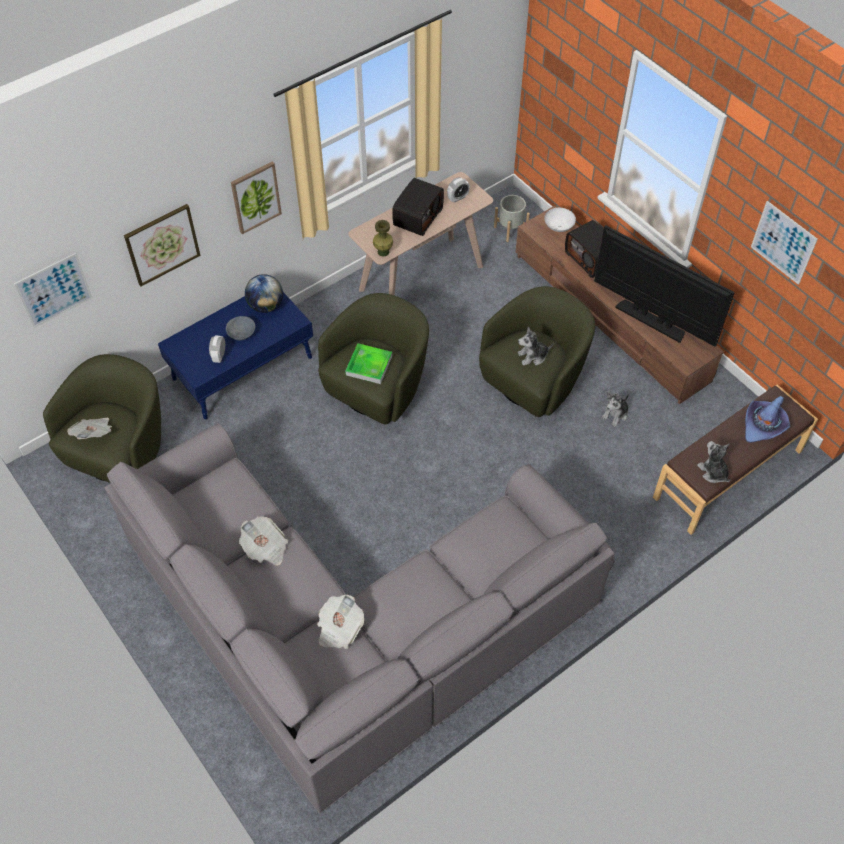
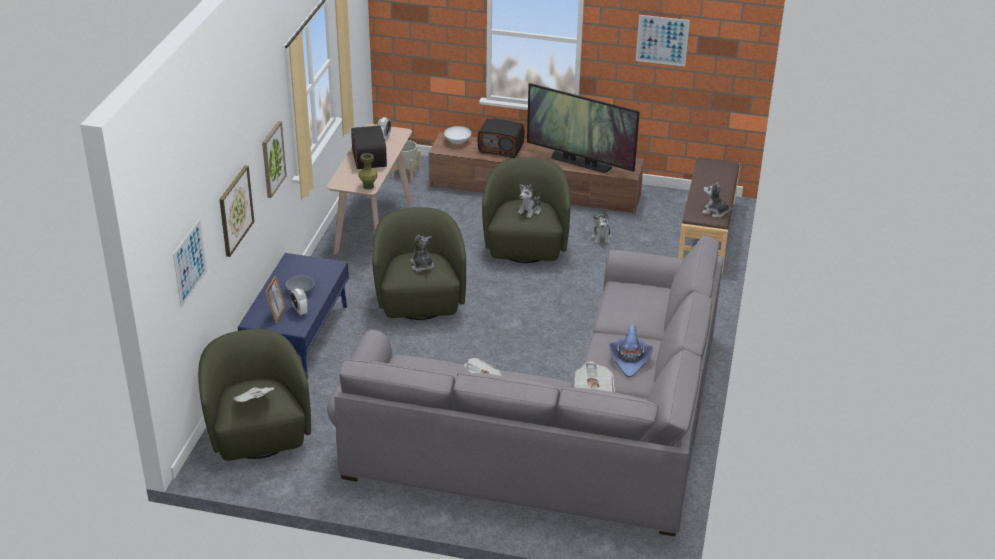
camera: 40 degrees left, 20 degrees down
globe [245,274,283,313] -> none
tray [345,343,392,384] -> plush toy [411,234,434,272]
television [594,225,735,347] -> television turned 150 degrees counterclockwise [527,83,640,173]
purple hat [745,396,790,443] -> purple hat moved to [609,324,653,377]
none -> picture frame [265,276,286,324]

